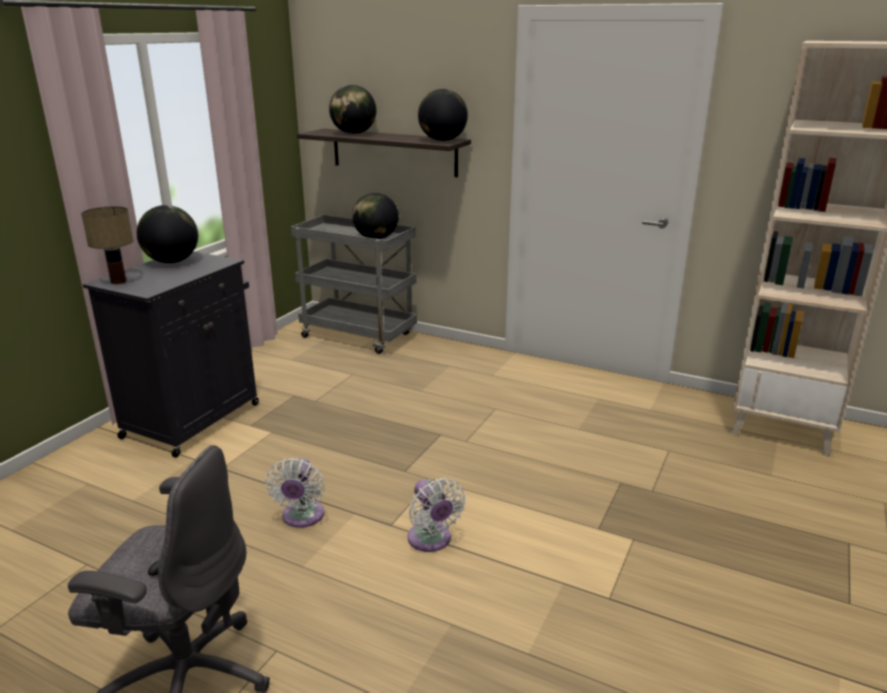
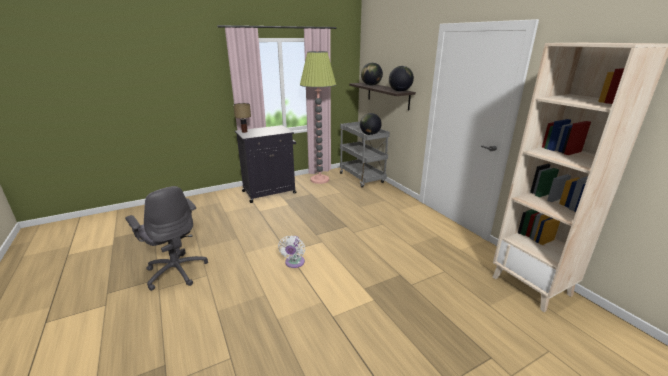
camera: 35 degrees right, 0 degrees up
globe [137,205,198,263] -> none
white fan [265,458,325,528] -> none
none -> floor lamp [300,51,336,184]

